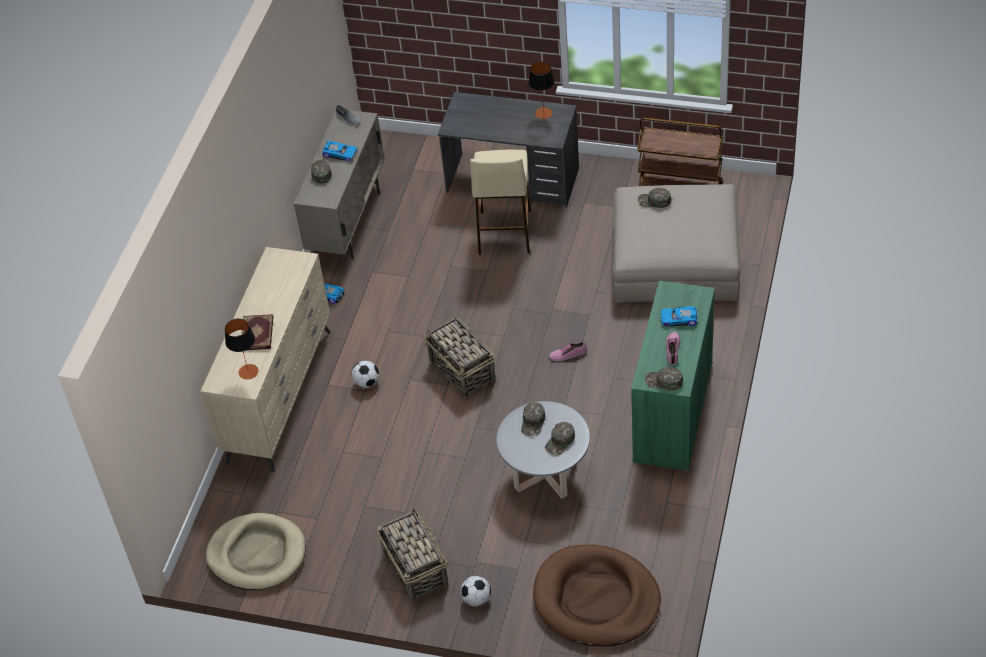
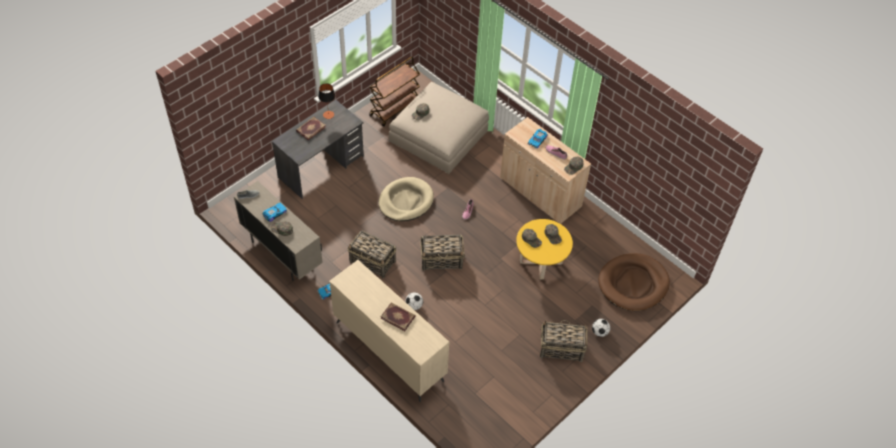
camera: 65 degrees left, 5 degrees up
beige dog bed [206,513,306,590] -> beige dog bed moved to [378,177,434,221]
table lamp [225,319,258,379] -> none
beige stool [470,150,531,255] -> none
grey coffee table [496,401,590,499] -> yellow coffee table [516,219,573,279]
green cabinet [631,281,715,472] -> beige cabinet [500,117,591,224]
none -> book [296,117,326,140]
none -> basket [347,231,396,278]

